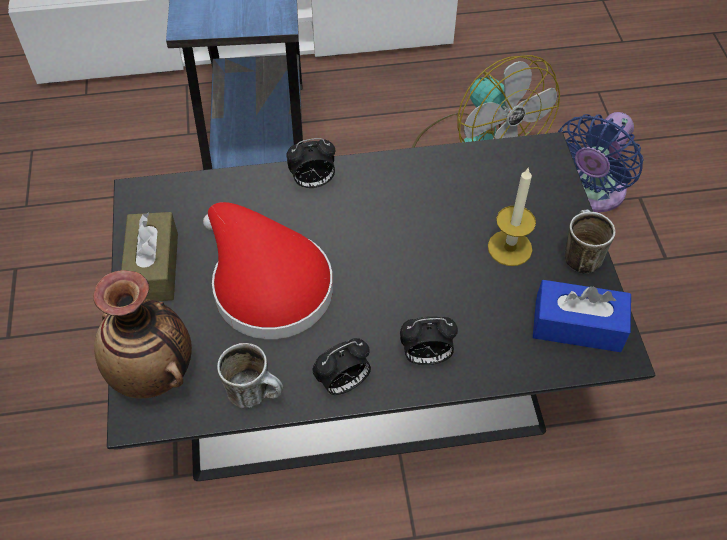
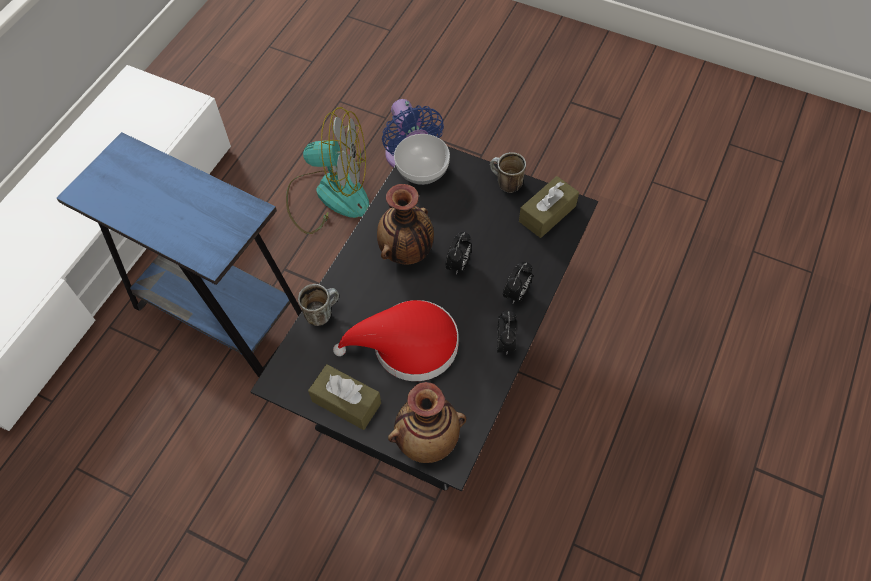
camera: 55 degrees left, 5 degrees up
mug [217,343,283,408] -> mug moved to [298,284,339,326]
alarm clock [287,138,335,188] -> alarm clock moved to [445,232,472,275]
candle [488,167,536,266] -> none
blue tissue box [533,280,631,352] -> brown tissue box [519,176,579,238]
none -> vase [377,184,434,265]
none -> bowl [394,134,450,185]

